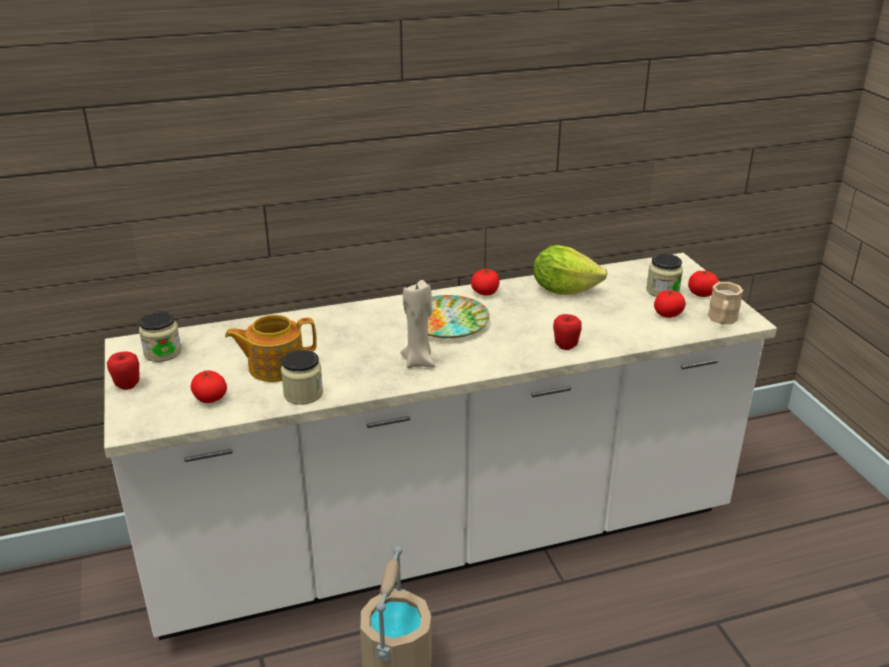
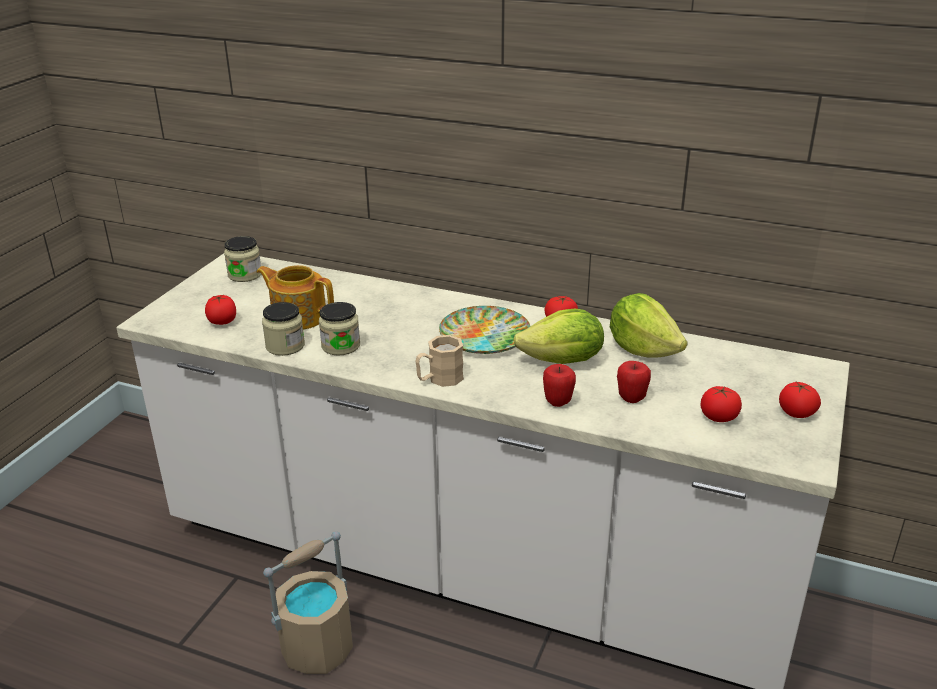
camera: 40 degrees right, 0 degrees up
apple [107,351,140,390] -> apple moved to [617,361,651,403]
beige candle [400,280,435,368] -> none
jar [646,254,683,297] -> jar moved to [319,302,360,356]
beige mug [708,282,743,324] -> beige mug moved to [415,335,464,387]
none -> lettuce [513,309,604,364]

